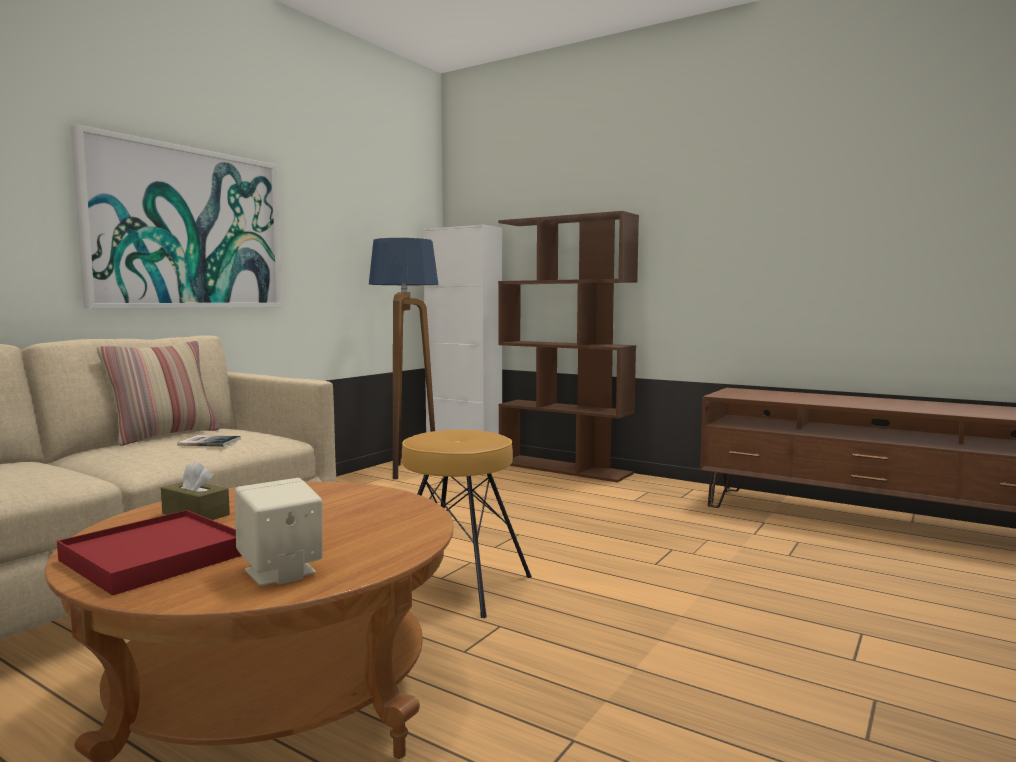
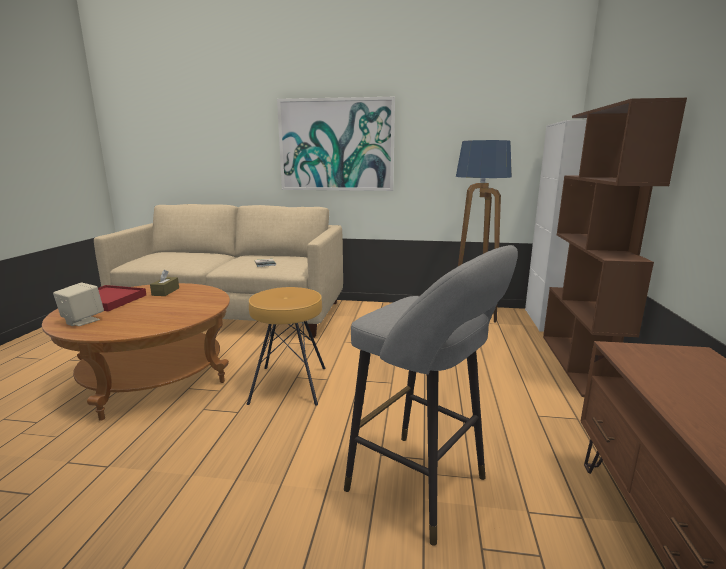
camera: 65 degrees right, 10 degrees up
pillow [97,341,220,446] -> none
none -> grey stool [344,245,518,546]

